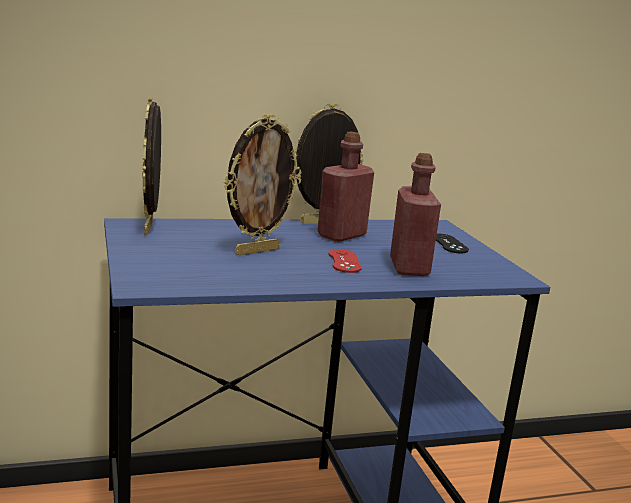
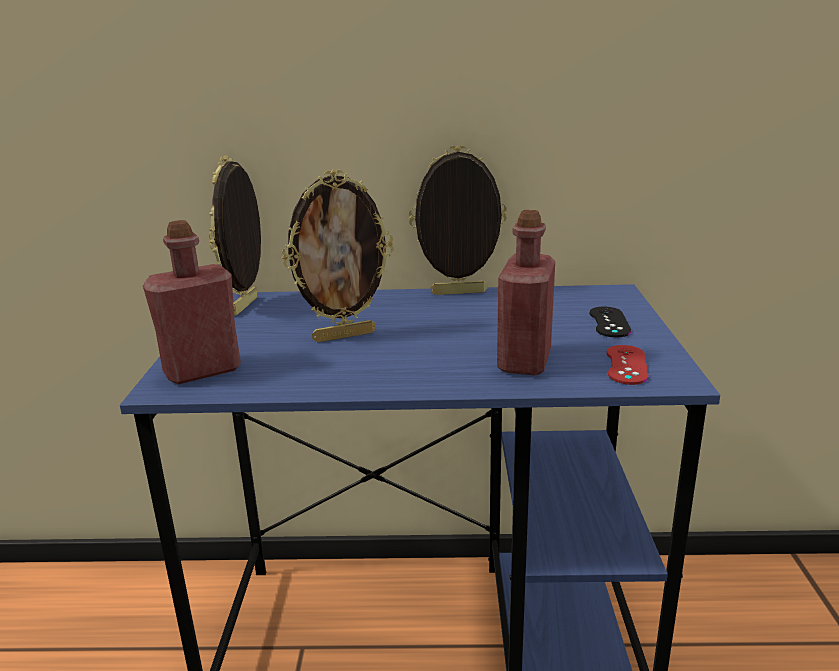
camera: 20 degrees right, 5 degrees up
red bottle [317,132,374,242] -> red bottle moved to [143,220,241,384]
red game controller [328,249,362,273] -> red game controller moved to [607,345,649,385]

